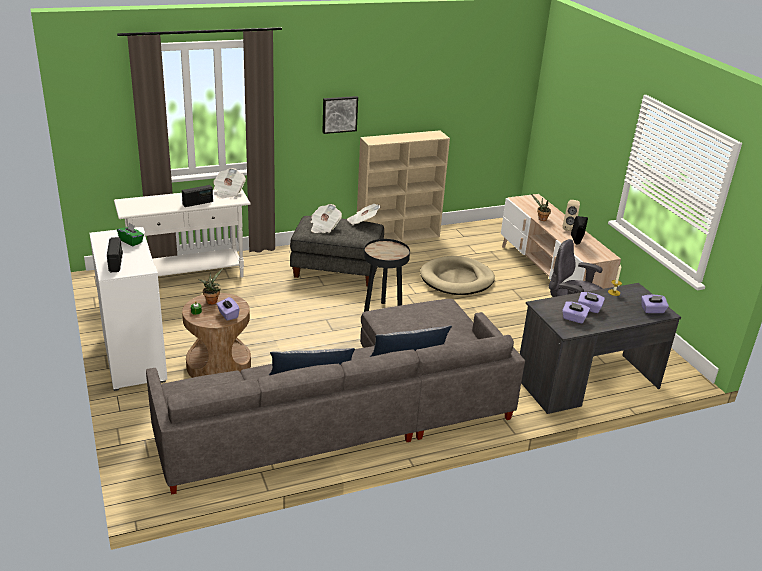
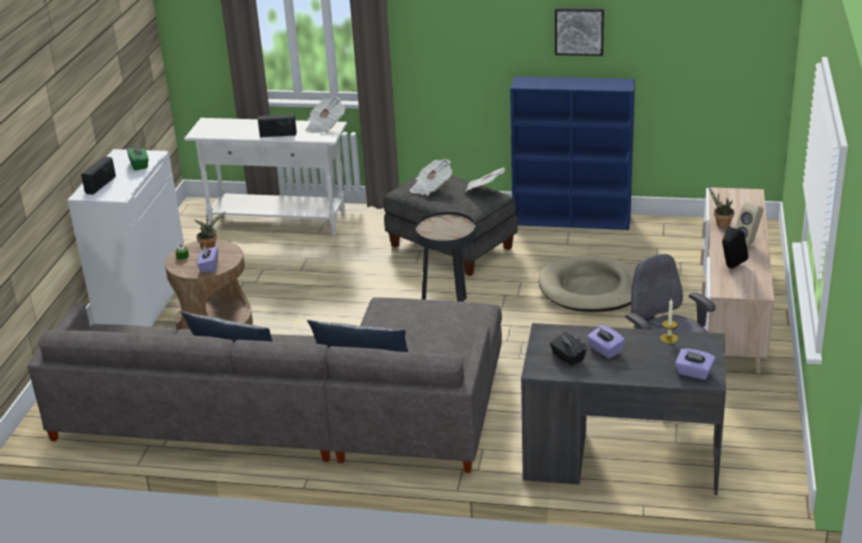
camera: 35 degrees right, 0 degrees up
picture [323,96,358,134] -> picture moved to [555,8,604,56]
beige bookcase [357,130,450,242] -> blue bookcase [510,76,635,230]
purple tissue box [562,301,590,323] -> black tissue box [550,332,587,366]

